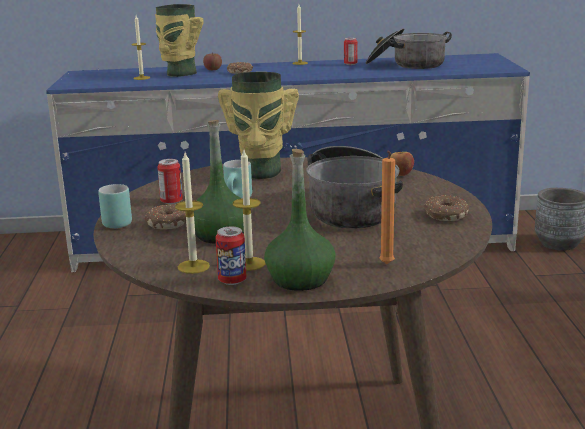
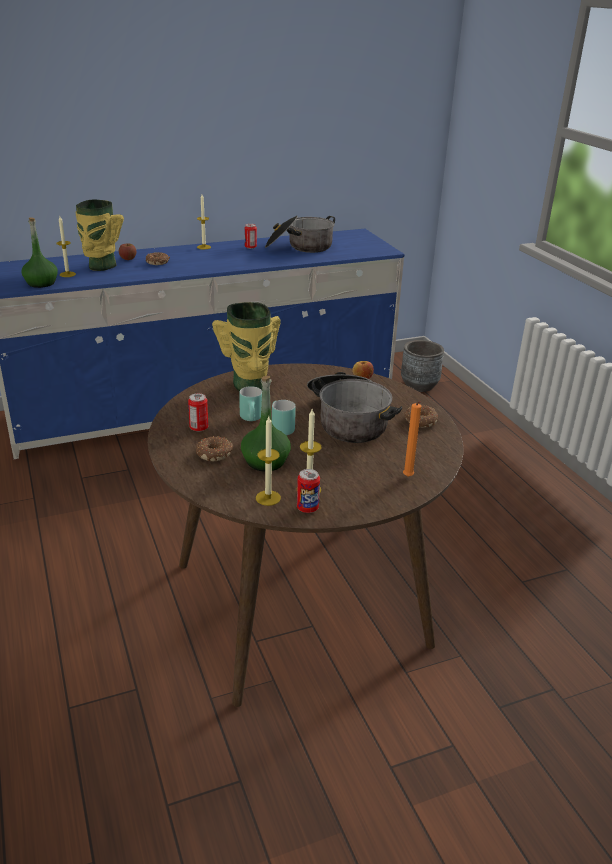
camera: 20 degrees left, 10 degrees up
turquoise mug [98,184,132,228] -> turquoise mug moved to [272,400,296,435]
green bottle [264,149,335,291] -> green bottle moved to [21,217,58,288]

